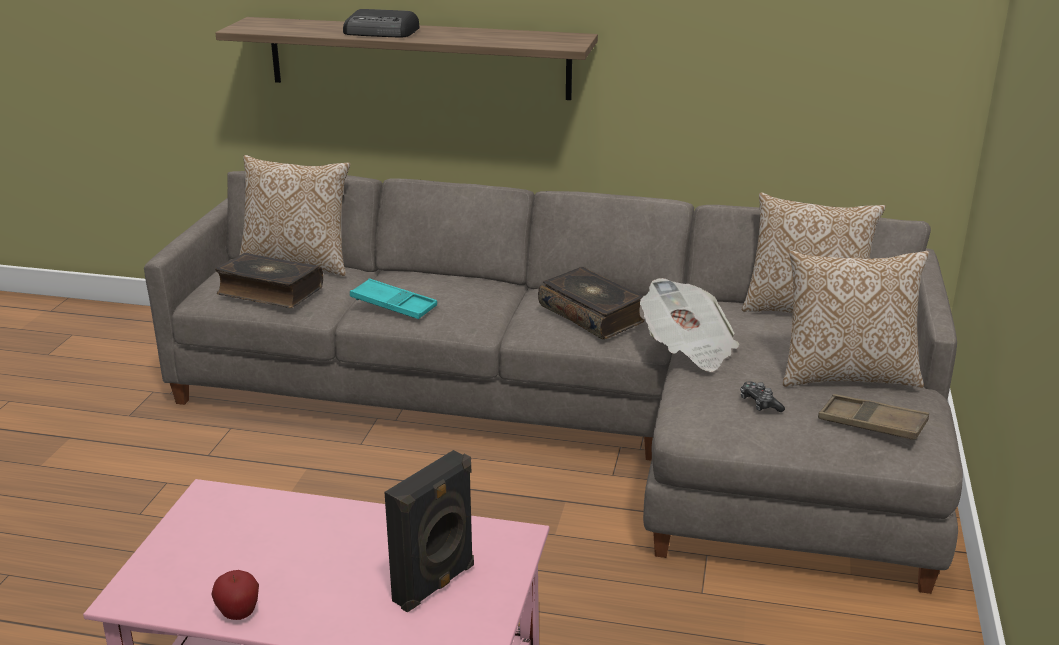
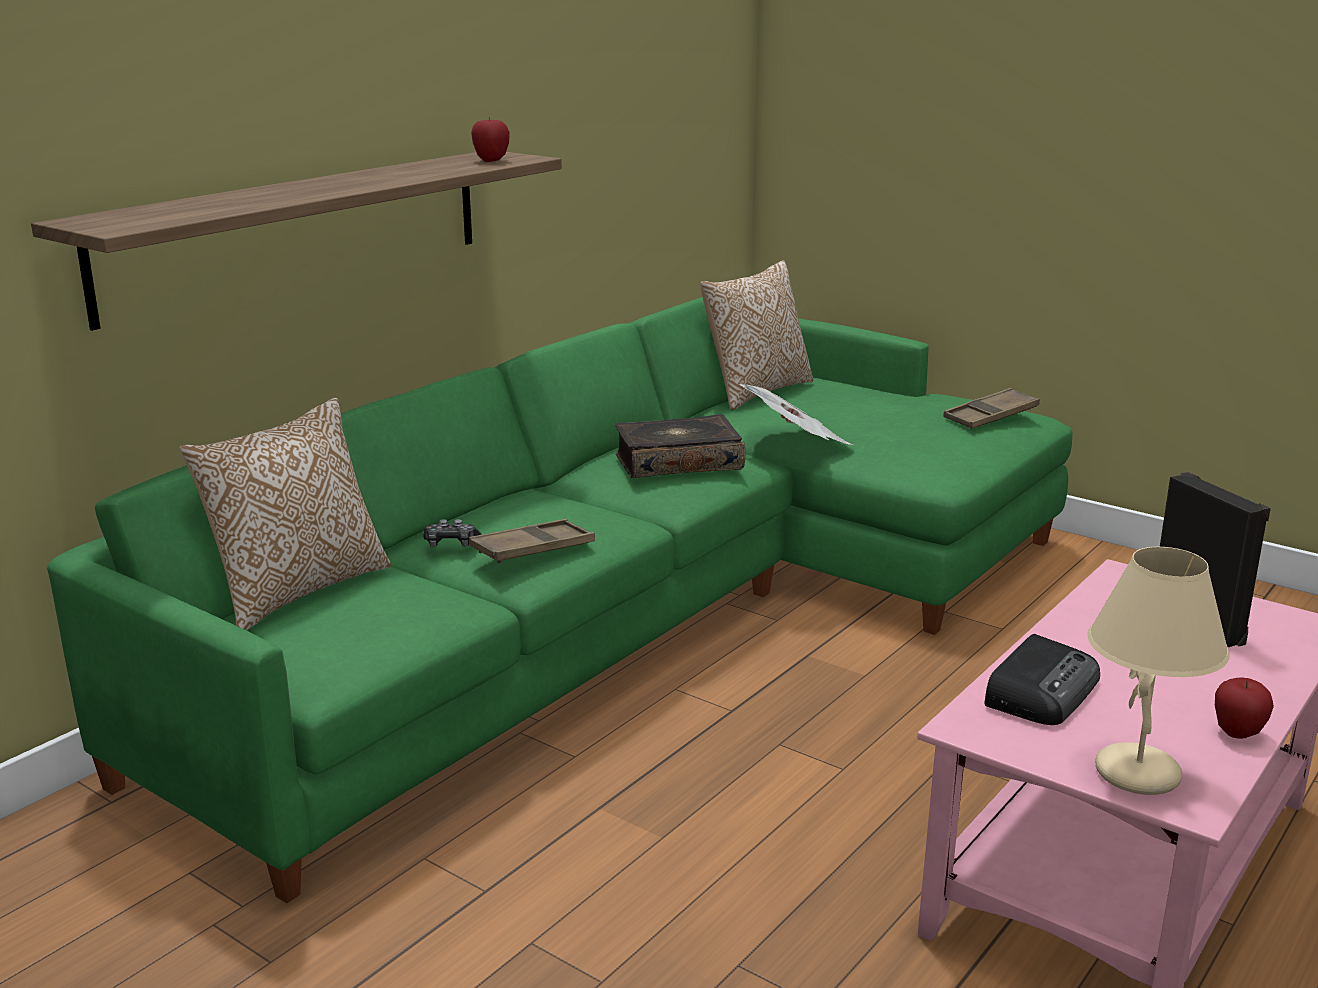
camera: 65 degrees left, 5 degrees down
grey sofa [144,171,963,594] -> green sofa [47,297,1073,903]
book [215,253,323,308] -> none
radio [343,9,420,38] -> radio moved to [984,634,1100,725]
turquoise tray [350,278,437,319] -> brown tray [469,519,595,564]
game controller [740,381,785,412] -> game controller moved to [423,519,482,547]
pillow [783,251,929,388] -> none
none -> apple [471,117,510,162]
none -> beige table lamp [1087,547,1230,795]

